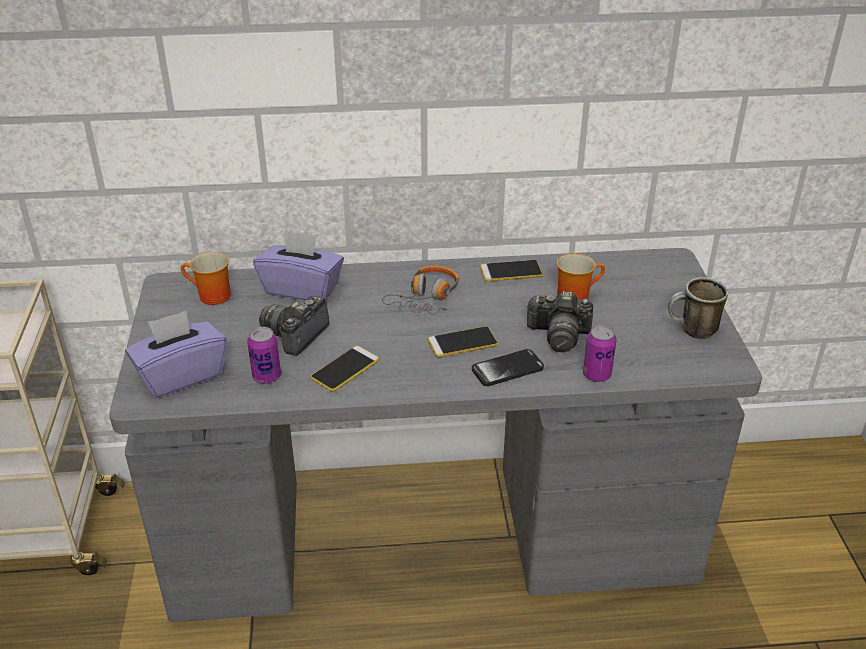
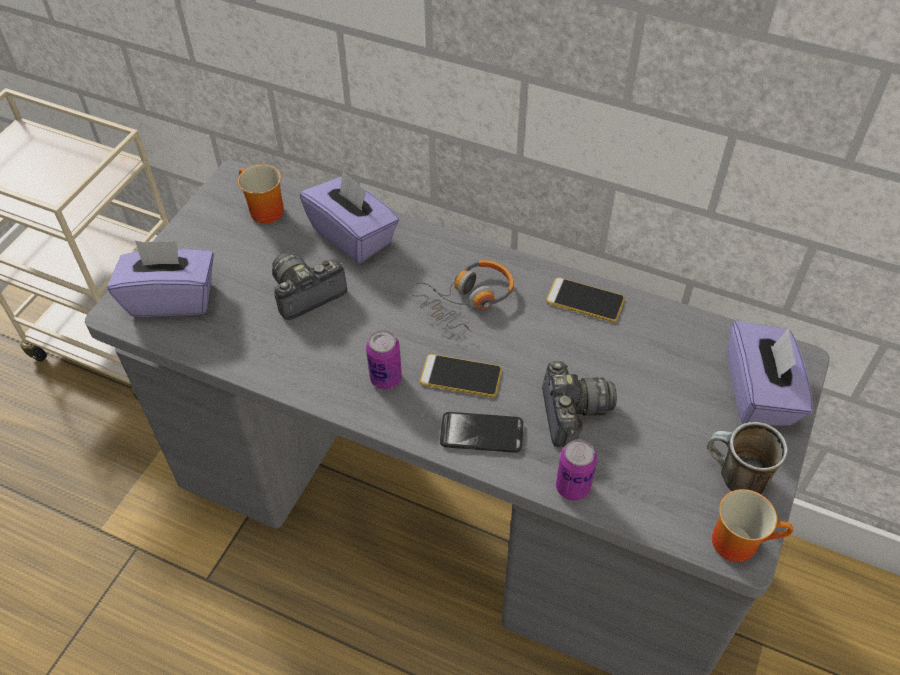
camera: 30 degrees right, 15 degrees up
can [247,327,281,384] -> can moved to [366,330,402,390]
phone [310,346,379,392] -> none
camera [526,291,593,352] -> camera turned 135 degrees counterclockwise [542,361,617,447]
mug [557,253,605,300] -> mug moved to [712,489,793,562]
none -> purple tissue box [728,321,813,426]

